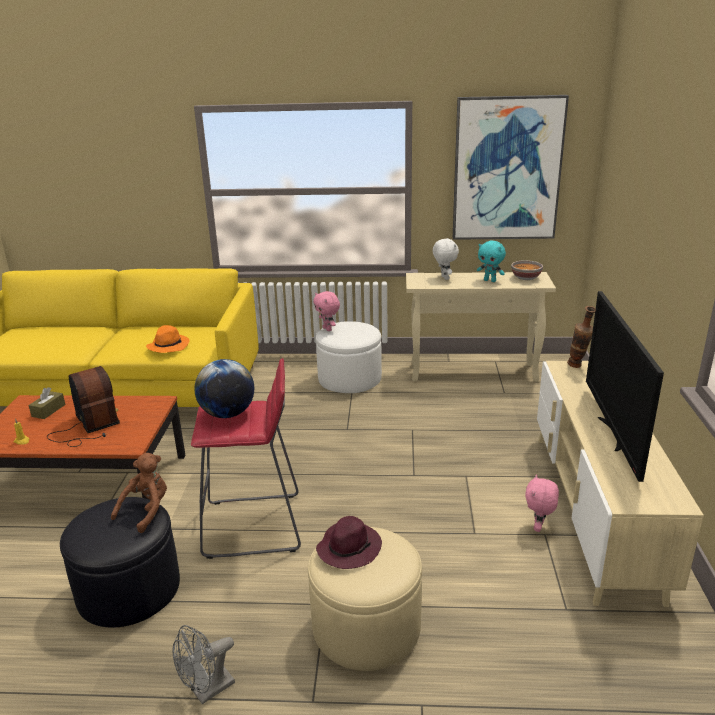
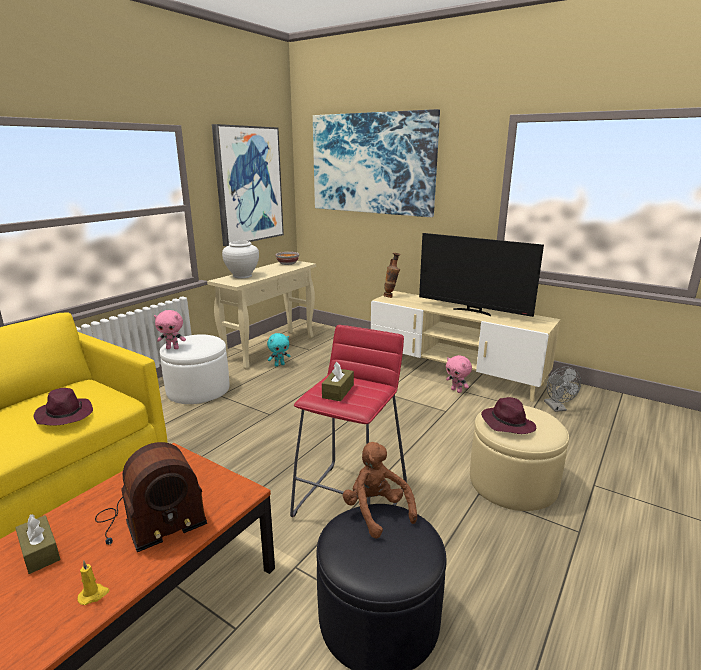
camera: 60 degrees left, 5 degrees down
radio [47,366,120,447] -> radio turned 150 degrees clockwise [95,442,207,552]
orange hat [146,325,190,353] -> purple hat [34,388,93,426]
grey fan [172,625,235,704] -> grey fan moved to [544,366,581,412]
globe [194,359,254,418] -> brown tissue box [322,362,354,401]
white plush toy [433,238,459,280] -> white vase [222,241,259,279]
turquoise plush toy [477,241,506,282] -> turquoise plush toy moved to [267,333,291,366]
none -> picture [313,109,440,217]

